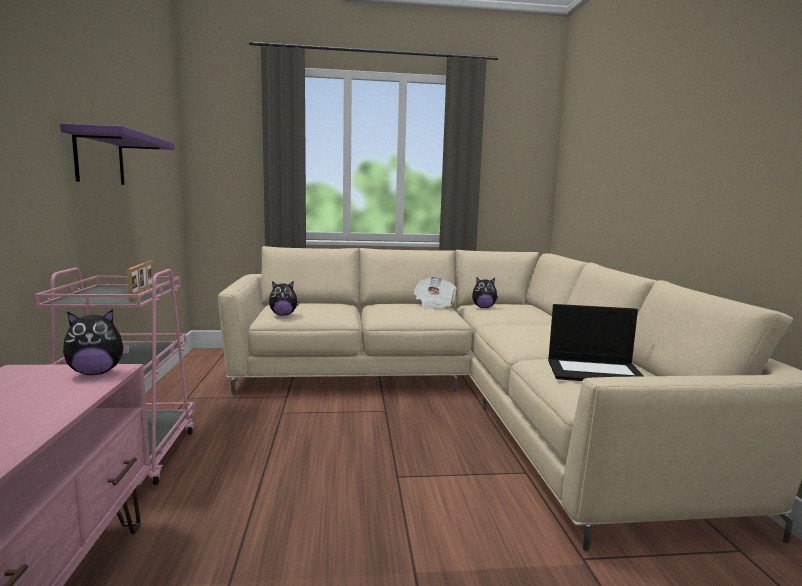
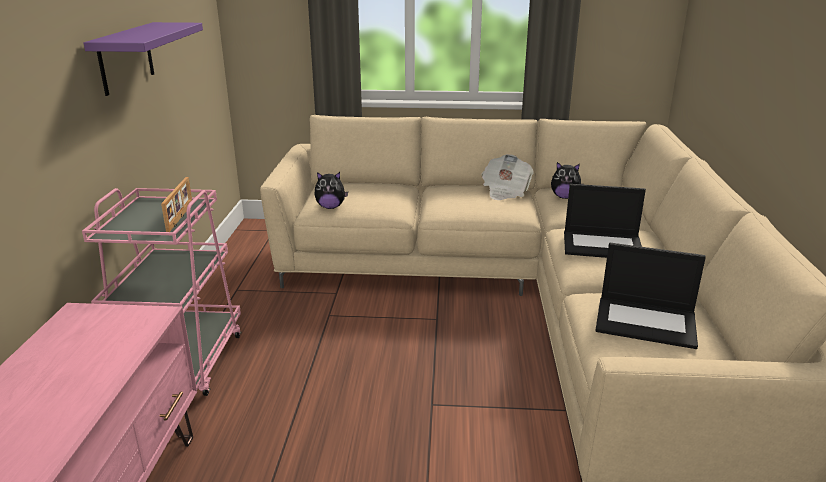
camera: 10 degrees right, 15 degrees up
plush toy [63,309,130,375] -> none
none -> laptop [564,184,646,258]

